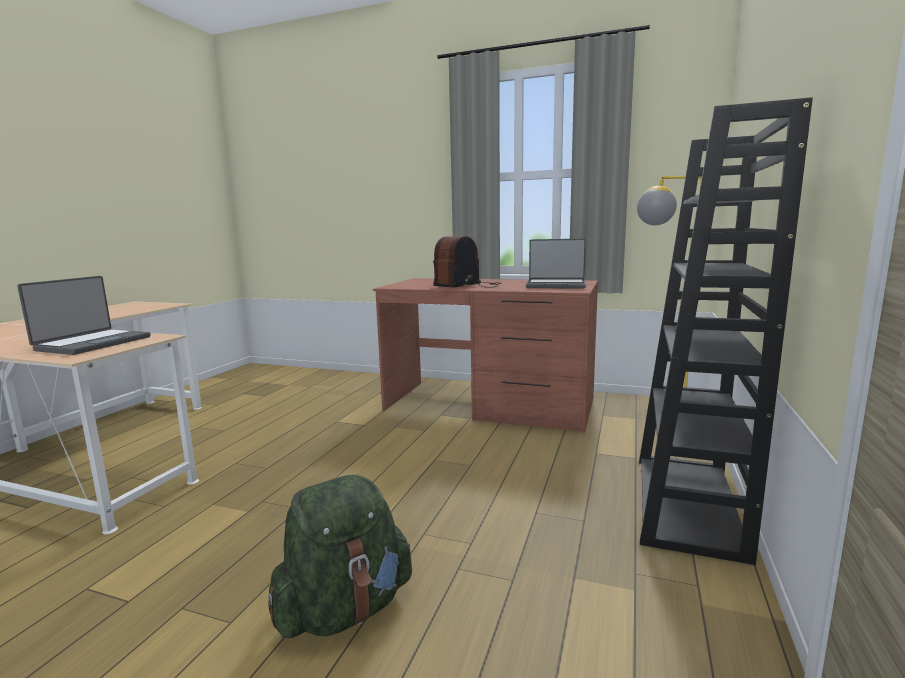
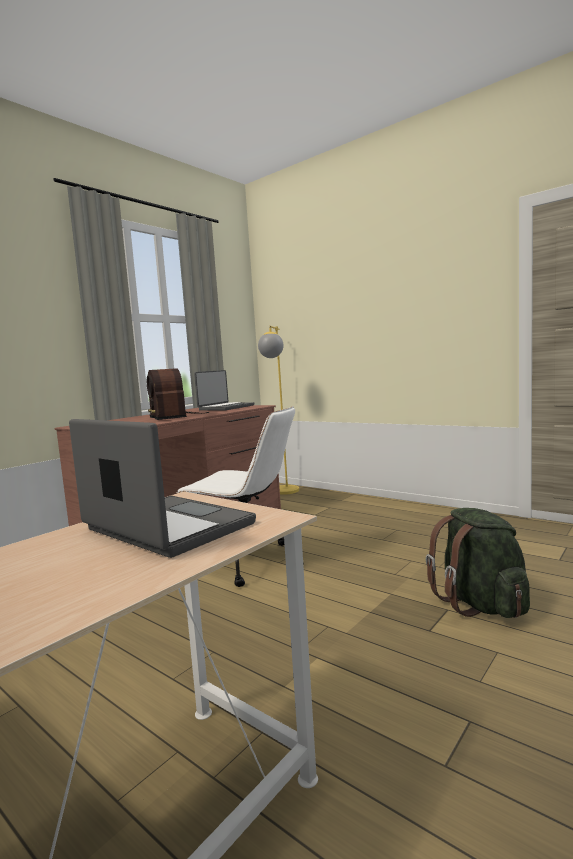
camera: 70 degrees left, 5 degrees down
black bookcase [639,97,813,565] -> none
none -> white office chair [176,406,304,587]

